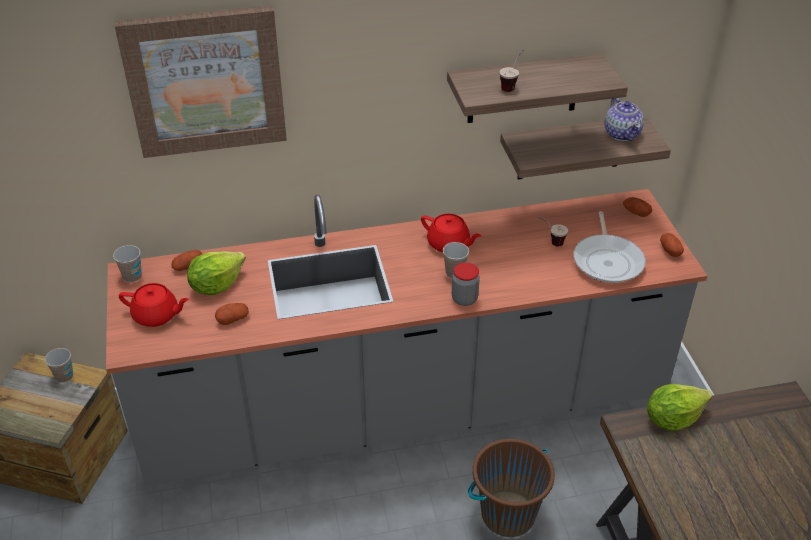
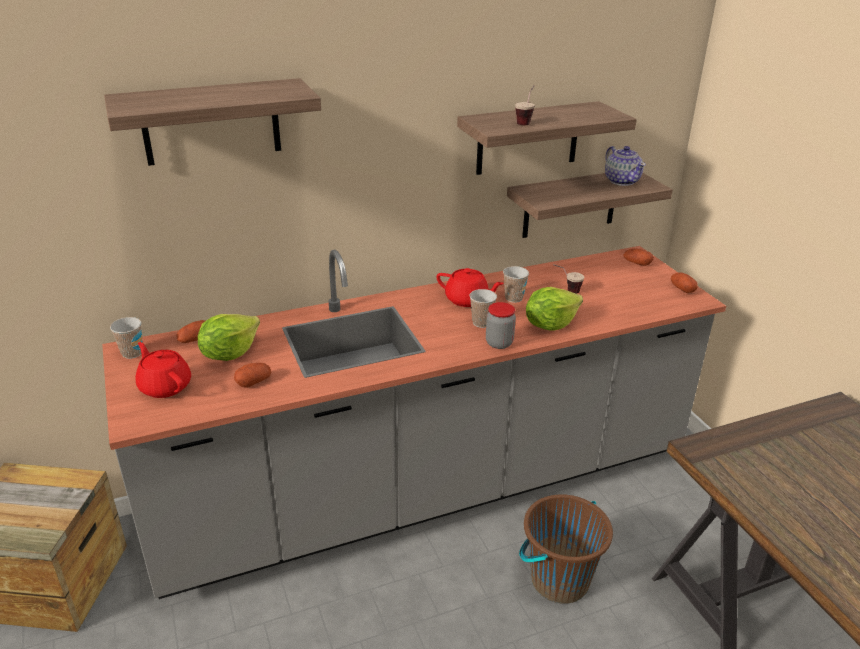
camera: 10 degrees left, 10 degrees down
cup [45,348,73,383] -> cup moved to [503,266,529,303]
picture [115,6,287,158] -> shelf [104,78,321,166]
red teapot [119,283,189,327] -> red teapot turned 135 degrees counterclockwise [135,342,191,398]
frying pan [573,212,646,283] -> none
lettuce [647,384,712,431] -> lettuce moved to [526,287,583,330]

